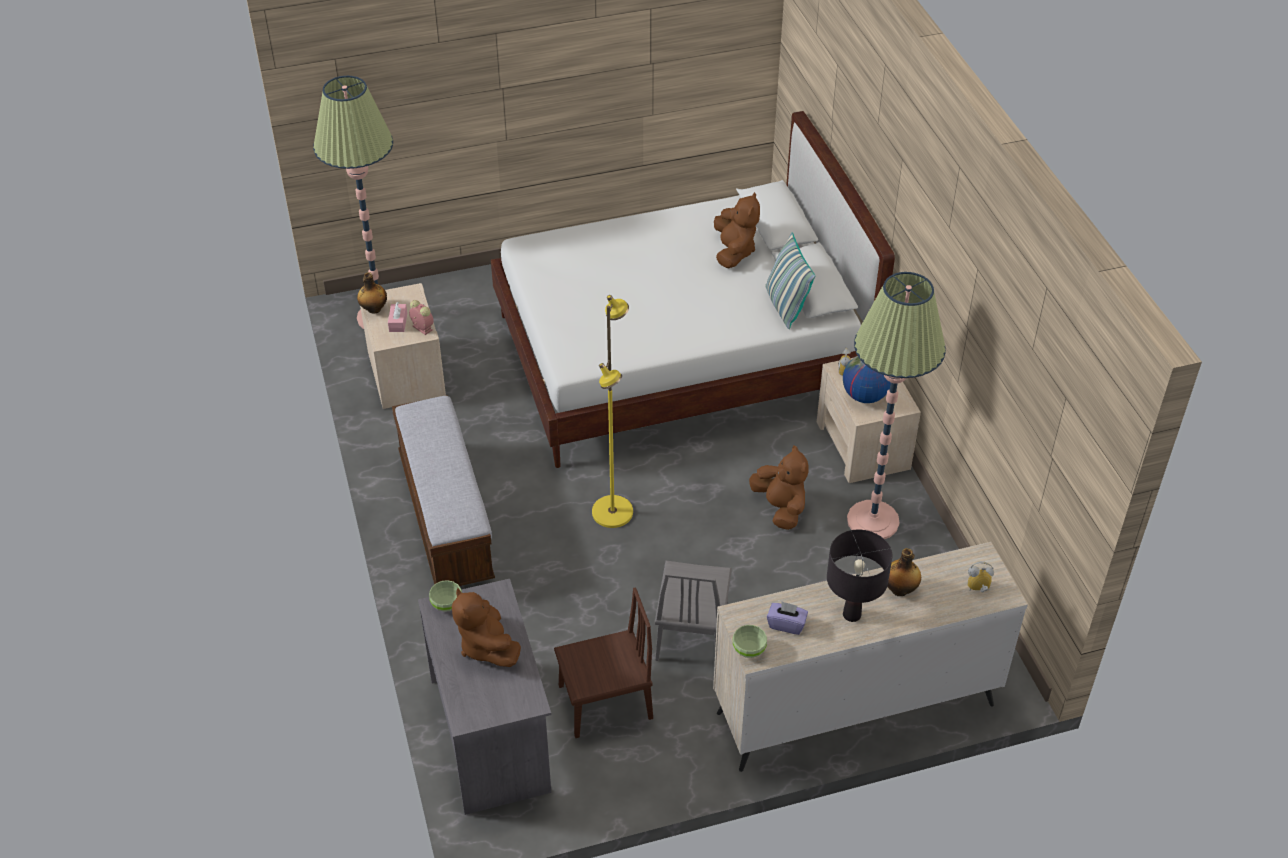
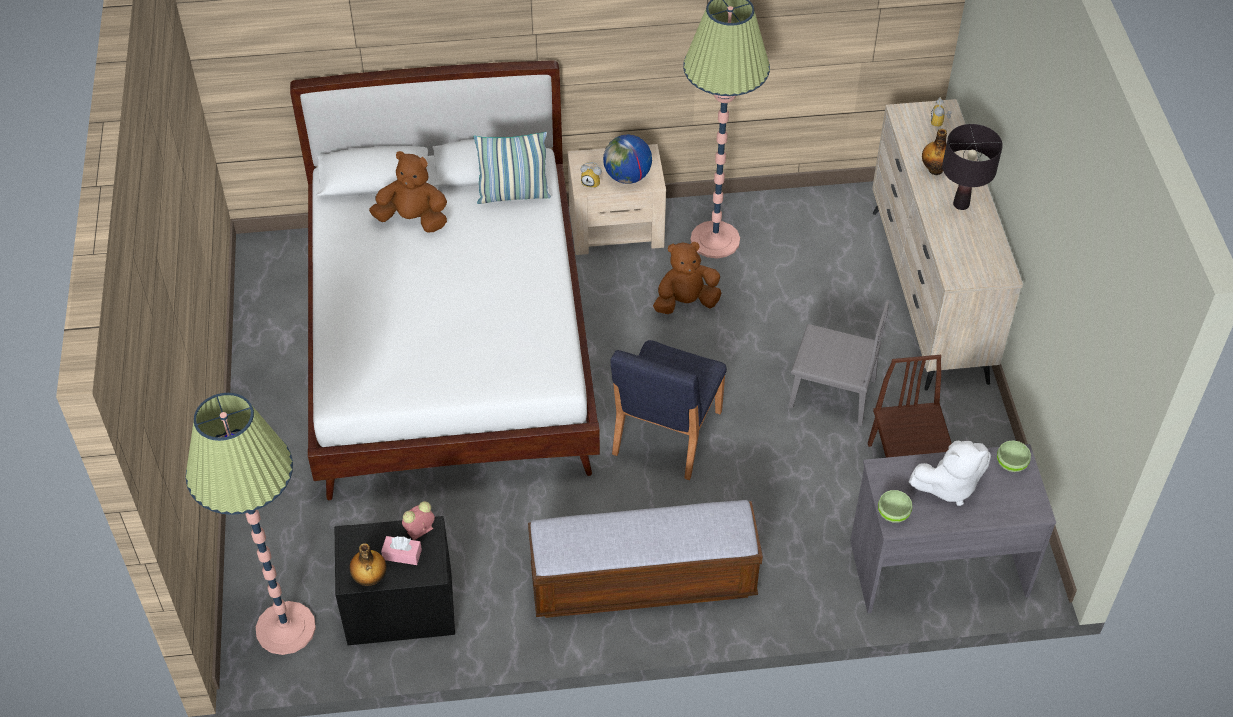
camera: 80 degrees left, 5 degrees up
beige nightstand [360,283,446,409] -> black nightstand [335,516,455,645]
brown plush toy [452,588,521,667] -> white plush toy [909,441,991,506]
yellow floor lamp [592,295,633,528] -> blue chair [610,340,727,480]
green bowl [733,625,767,658] -> green bowl moved to [997,440,1031,472]
purple tissue box [767,601,808,635] -> none

